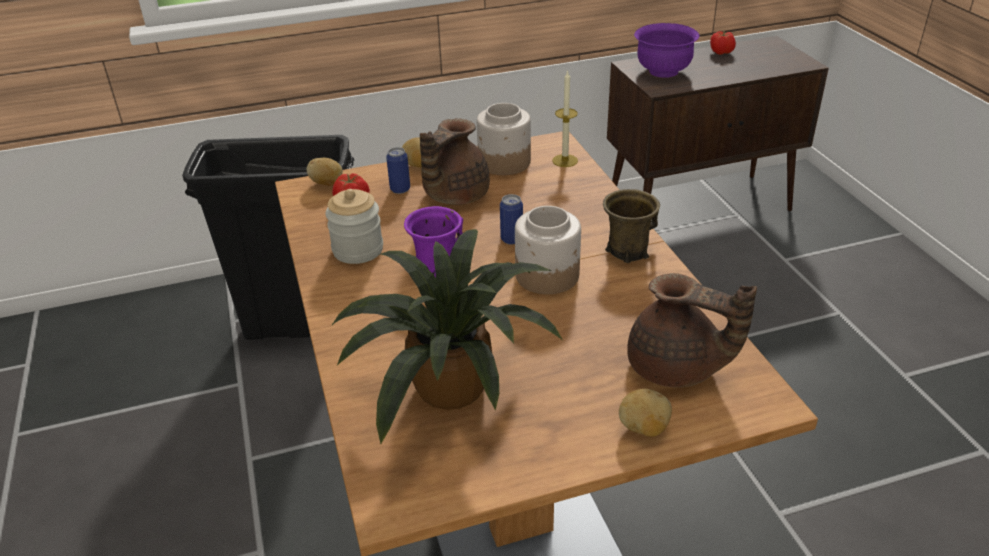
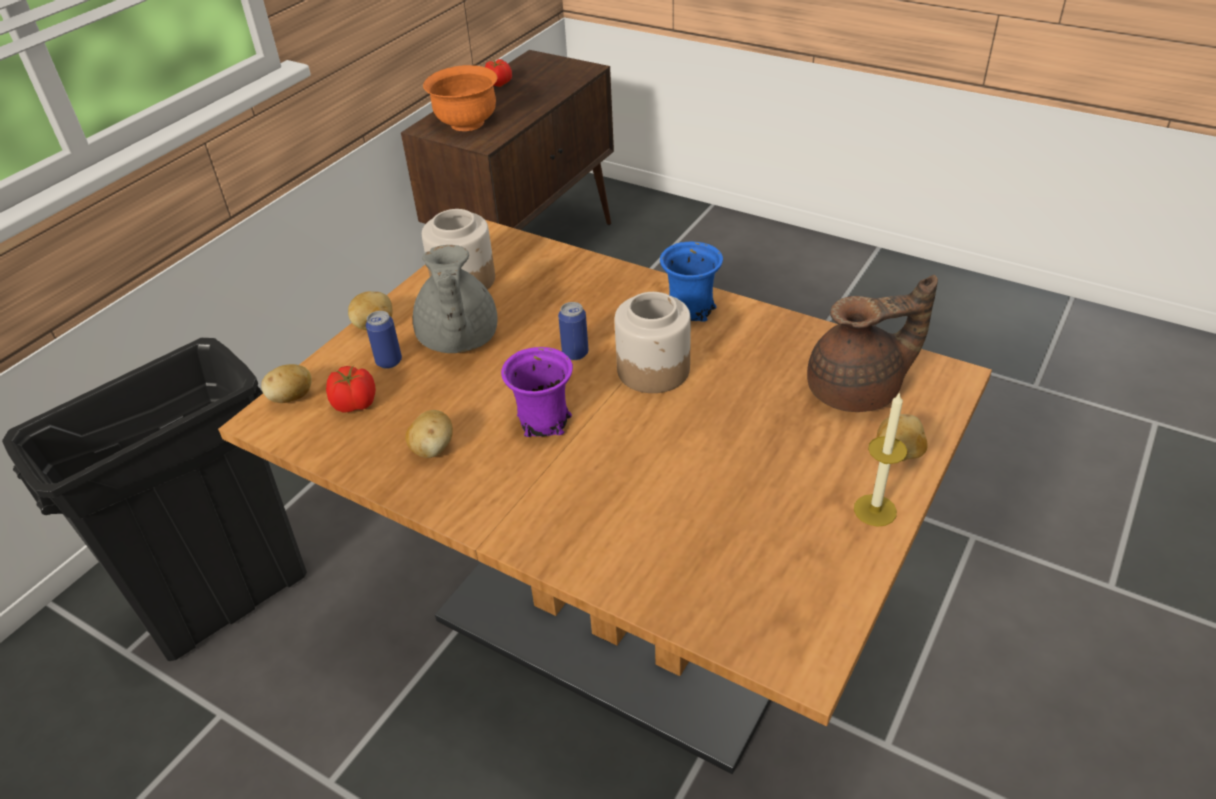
camera: 40 degrees left, 5 degrees up
jar [325,189,383,264] -> potato [405,410,453,458]
potted plant [331,229,563,444] -> none
brown teapot [420,118,490,205] -> grey teapot [413,245,497,353]
candle [552,70,578,167] -> candle moved to [854,392,907,527]
brown mug [603,189,660,263] -> blue mug [660,241,723,322]
purple bowl [634,23,700,78] -> orange bowl [423,65,497,131]

